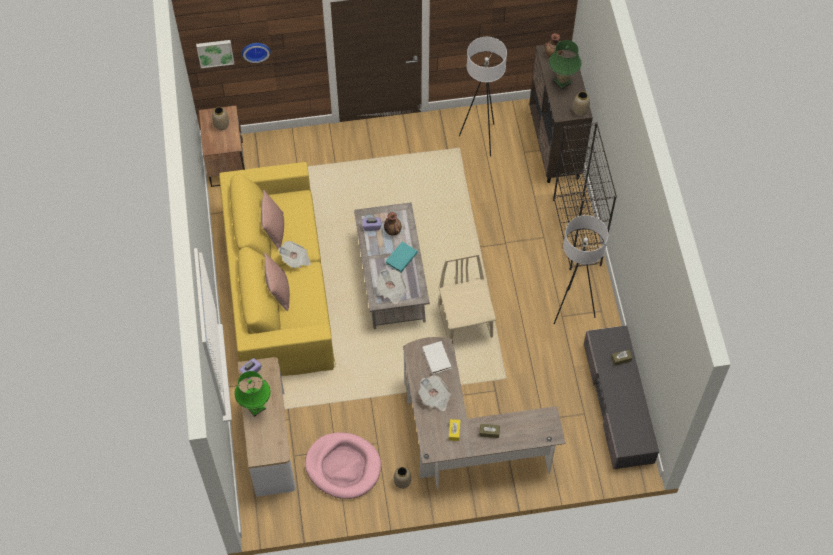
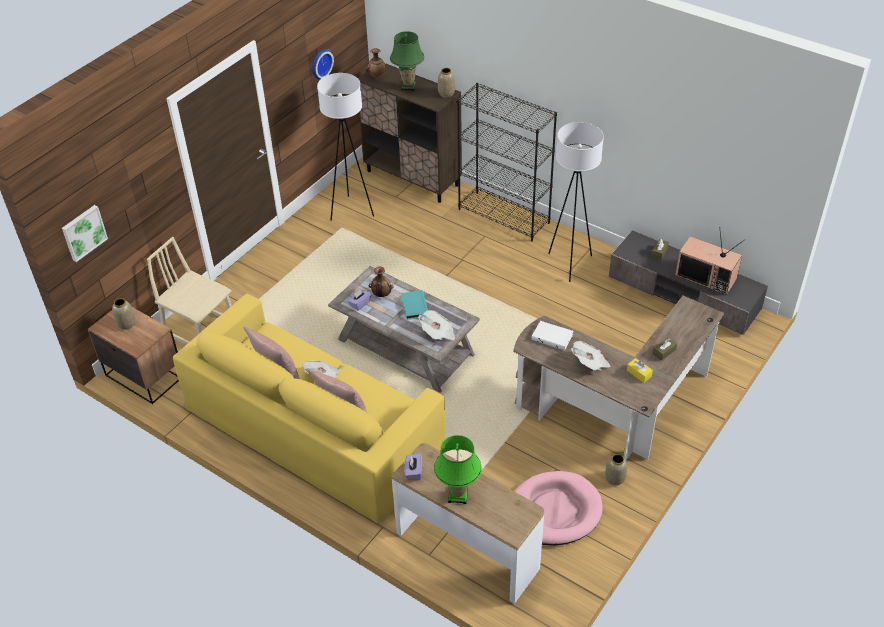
camera: 45 degrees left, 15 degrees down
wall clock [242,43,271,63] -> wall clock moved to [312,49,334,79]
beige chair [438,254,496,339] -> beige chair moved to [147,237,232,345]
none -> television [675,227,745,295]

